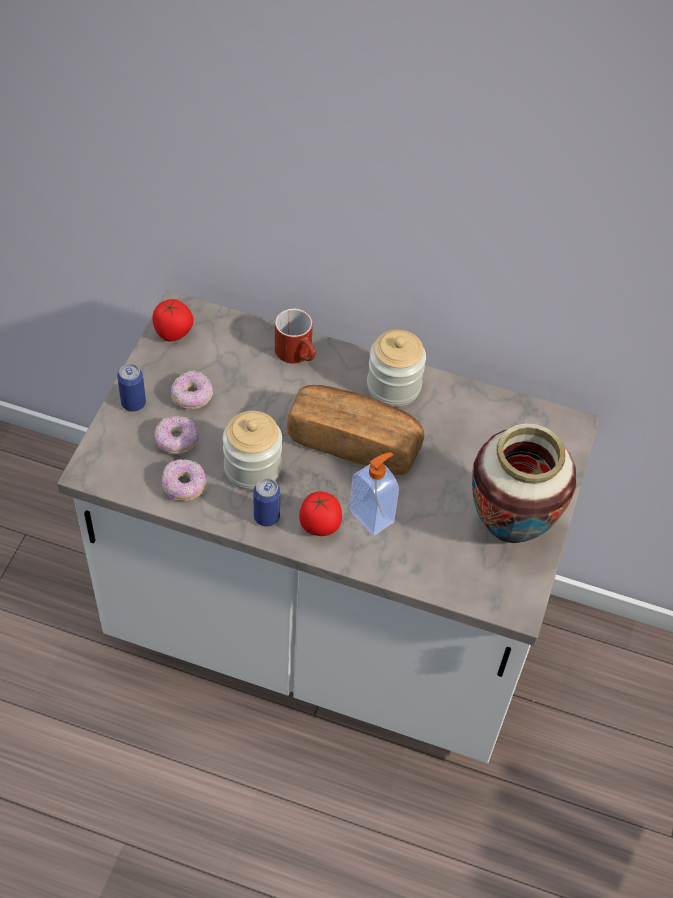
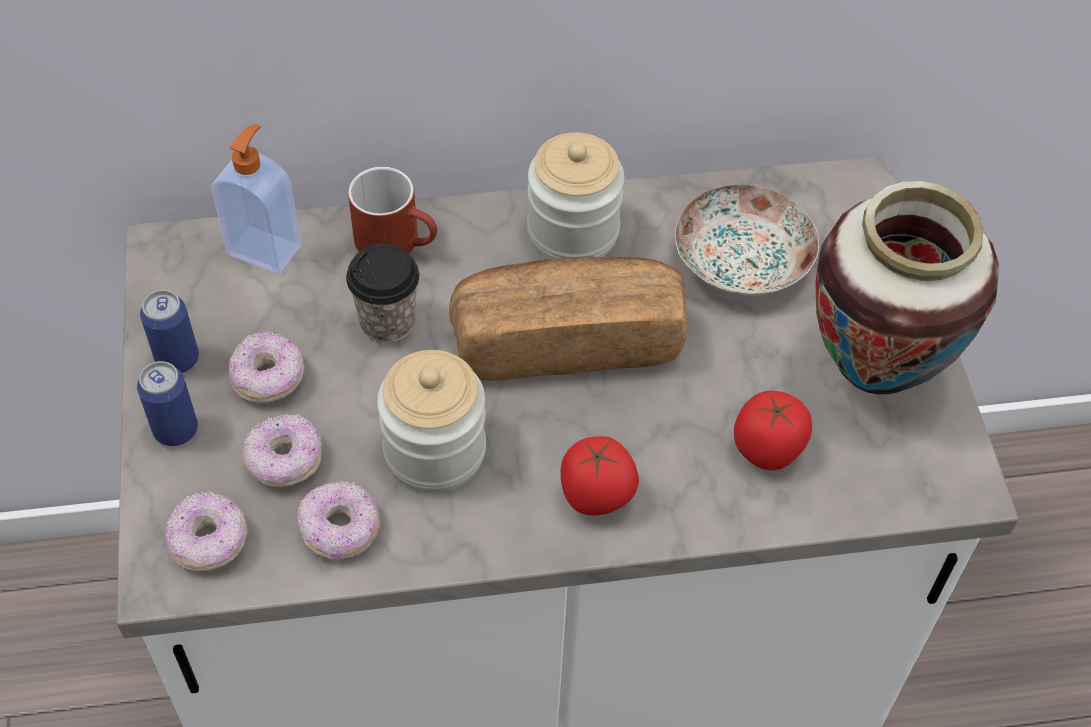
camera: 25 degrees left, 0 degrees up
tomato [152,299,193,342] -> tomato moved to [734,391,812,470]
can [253,478,280,526] -> can moved to [140,290,199,373]
soap dispenser [349,452,399,536] -> soap dispenser moved to [212,124,302,275]
none -> donut [165,492,248,571]
none -> cup [346,243,419,343]
none -> plate [675,185,819,296]

